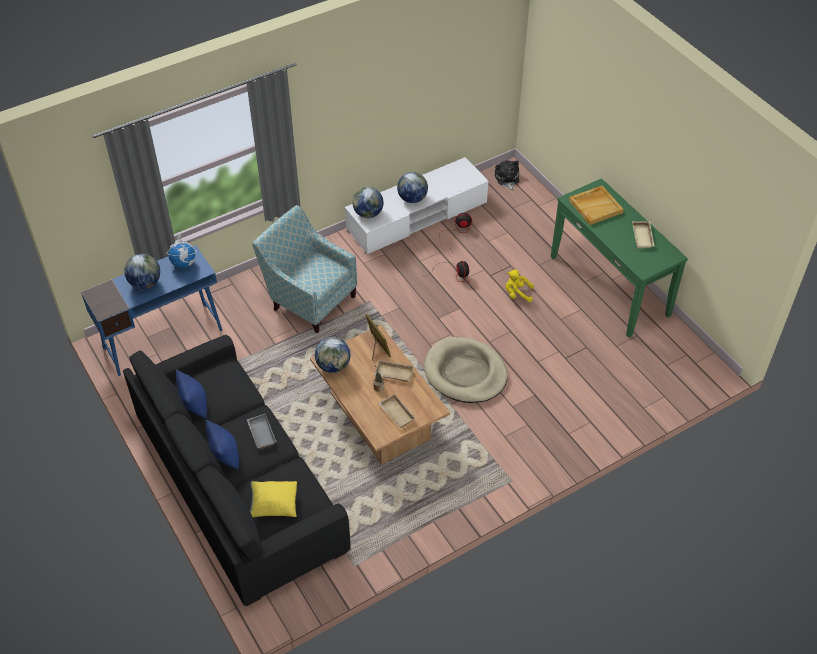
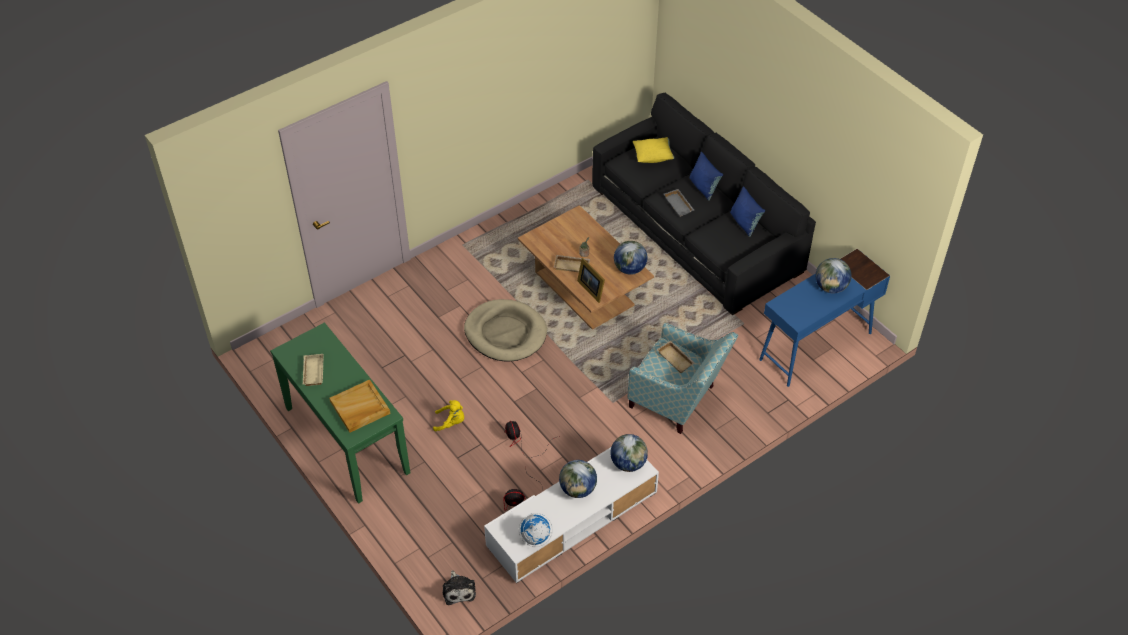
camera: 175 degrees right, 0 degrees up
globe [166,233,197,268] -> globe moved to [519,513,553,547]
beige tray [379,394,415,428] -> beige tray moved to [657,341,695,373]

